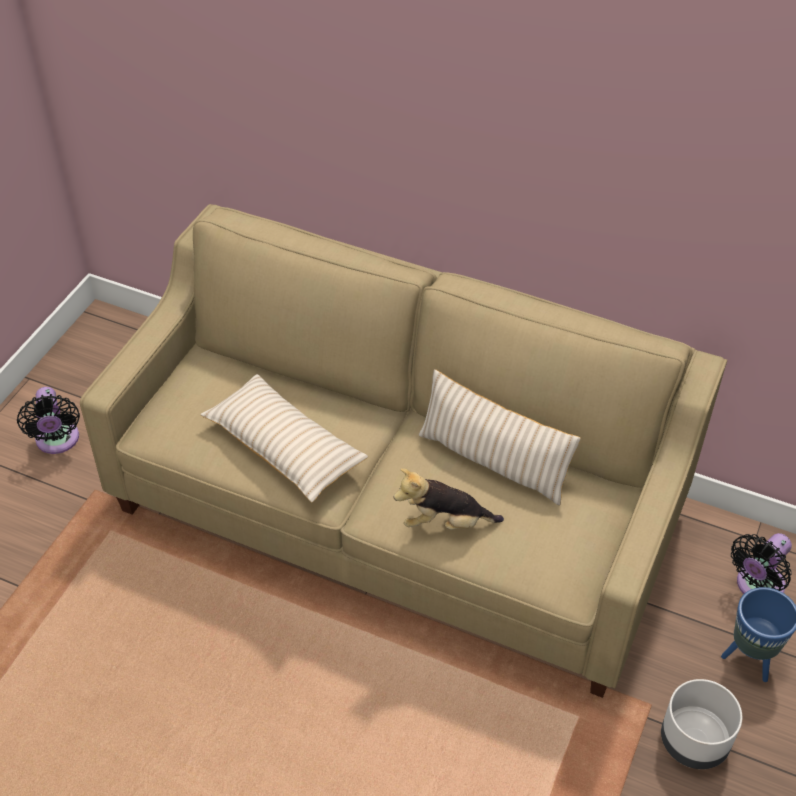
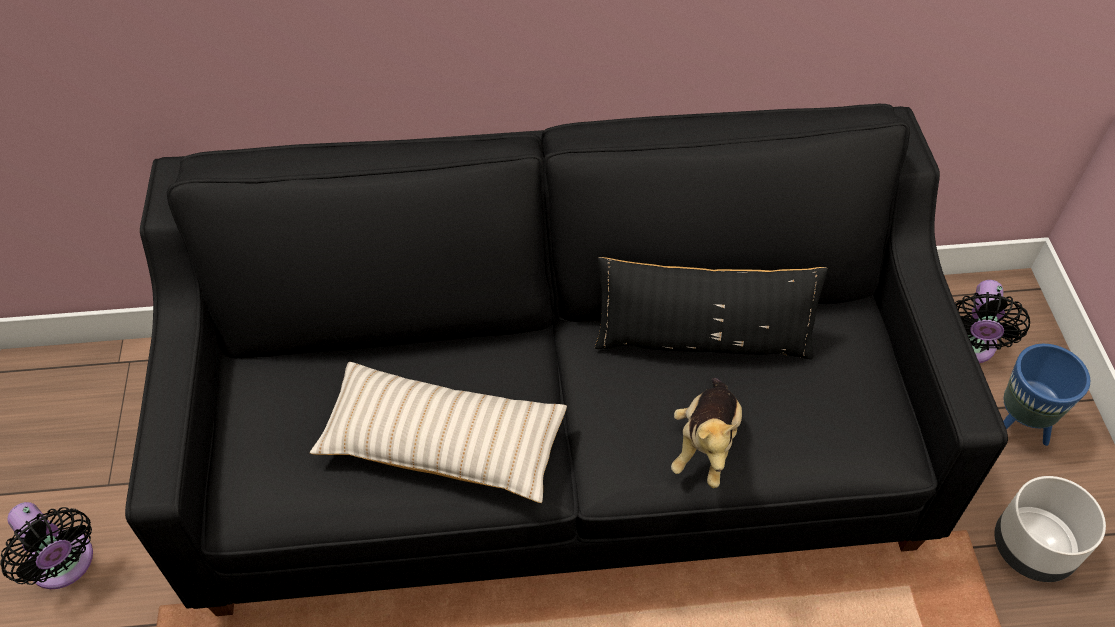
camera: 30 degrees left, 5 degrees up
beige sofa [80,204,727,698] -> black sofa [125,104,1008,616]
plush toy [394,468,504,529] -> plush toy turned 45 degrees counterclockwise [671,378,742,488]
beige pillow [419,369,581,506] -> black pillow [595,257,828,359]

